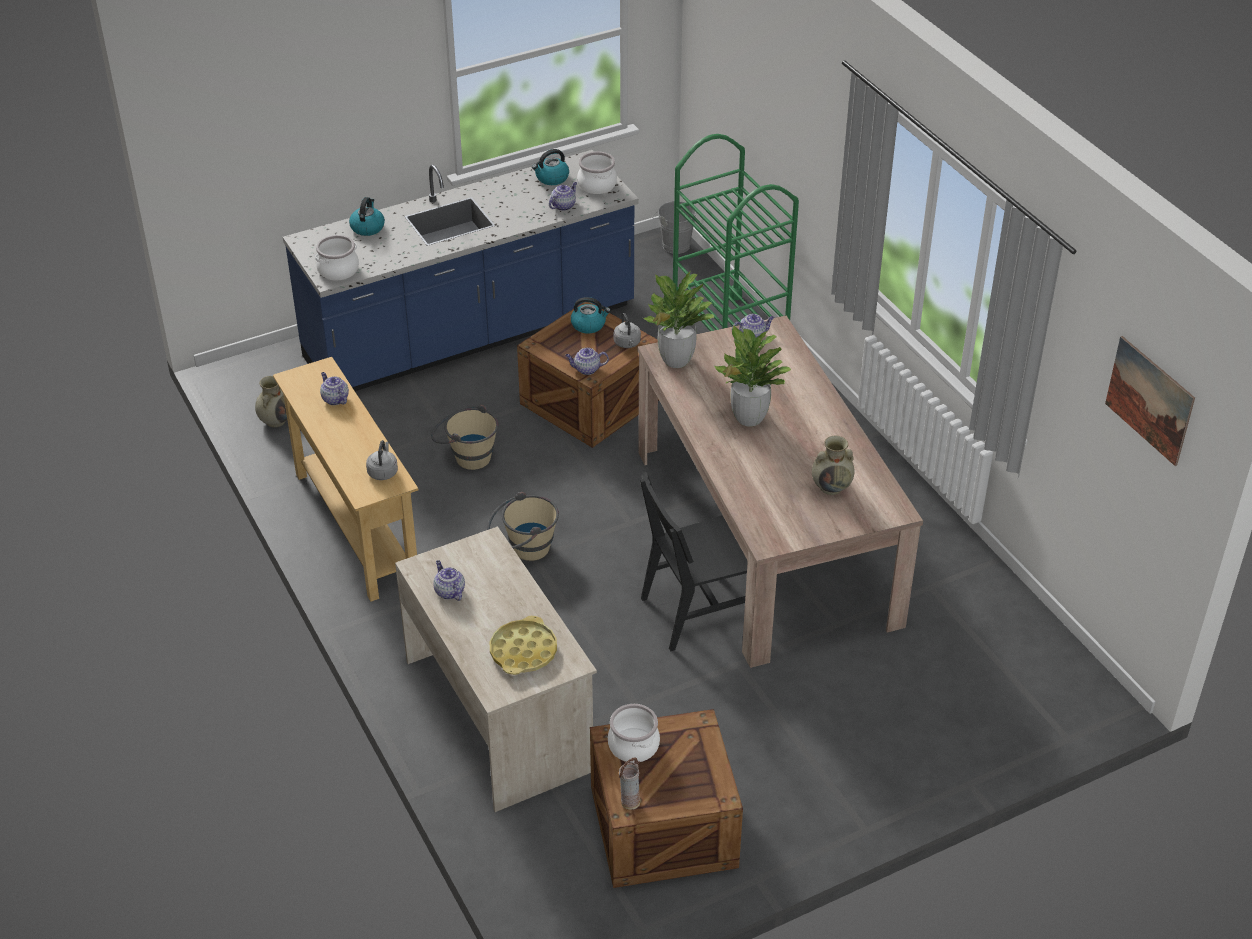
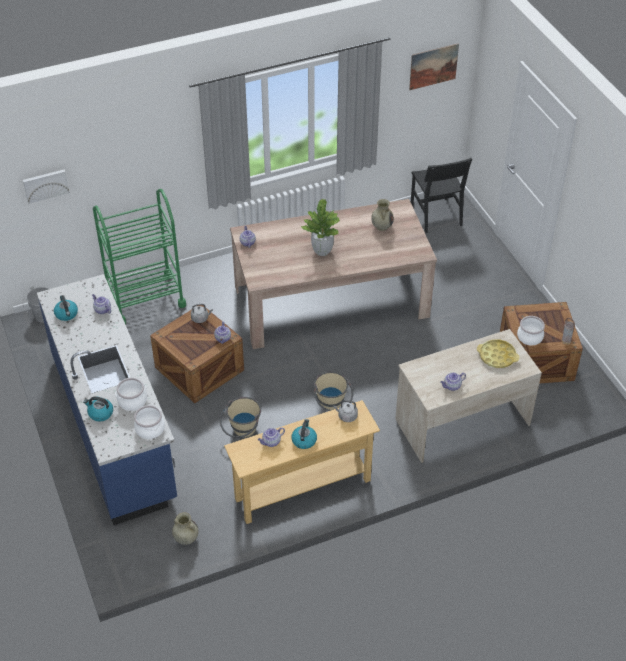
camera: 85 degrees left, 5 degrees up
kettle [571,297,611,333] -> kettle moved to [291,419,317,449]
cooking pot [577,151,617,194] -> cooking pot moved to [115,378,147,411]
black chair [640,472,748,651] -> black chair moved to [411,158,472,233]
potted plant [643,271,714,368] -> none
none -> picture [23,169,70,204]

